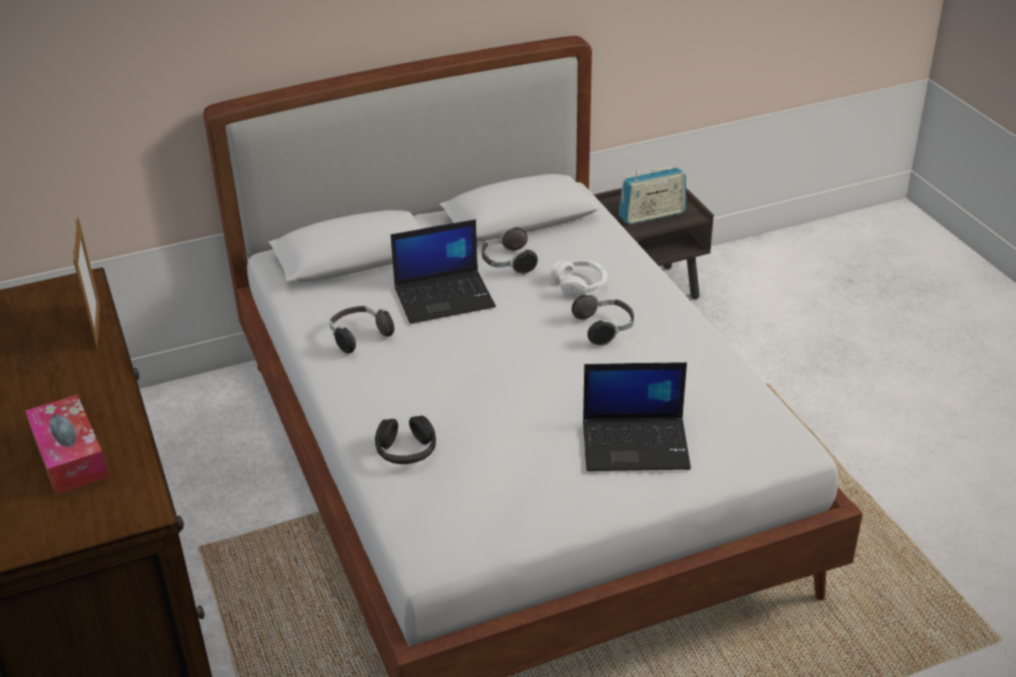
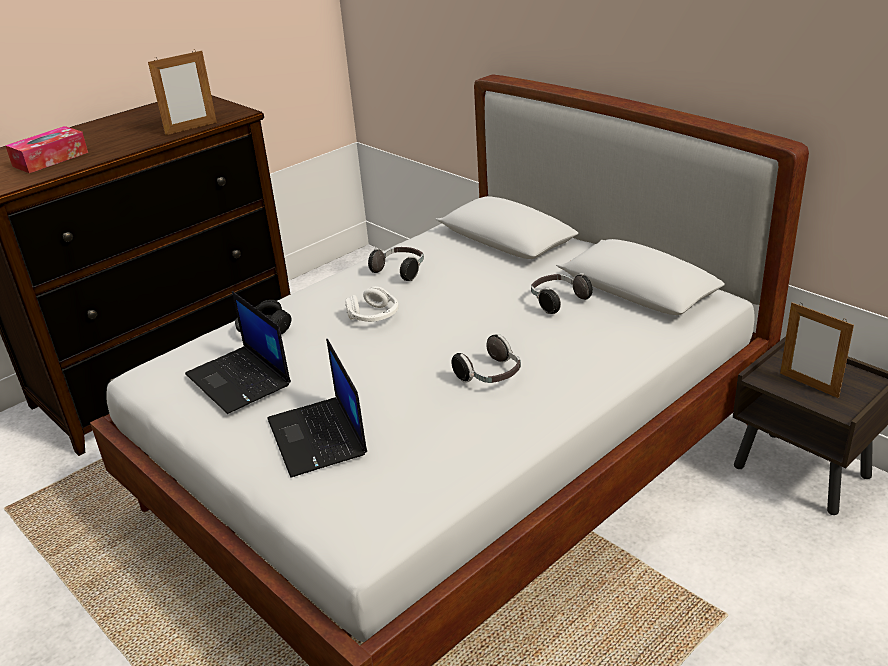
camera: 70 degrees right, 5 degrees down
laptop [391,219,496,324] -> laptop moved to [185,291,291,414]
white headphones [551,260,607,298] -> white headphones moved to [345,286,399,322]
radio [619,167,686,225] -> picture frame [780,302,854,398]

